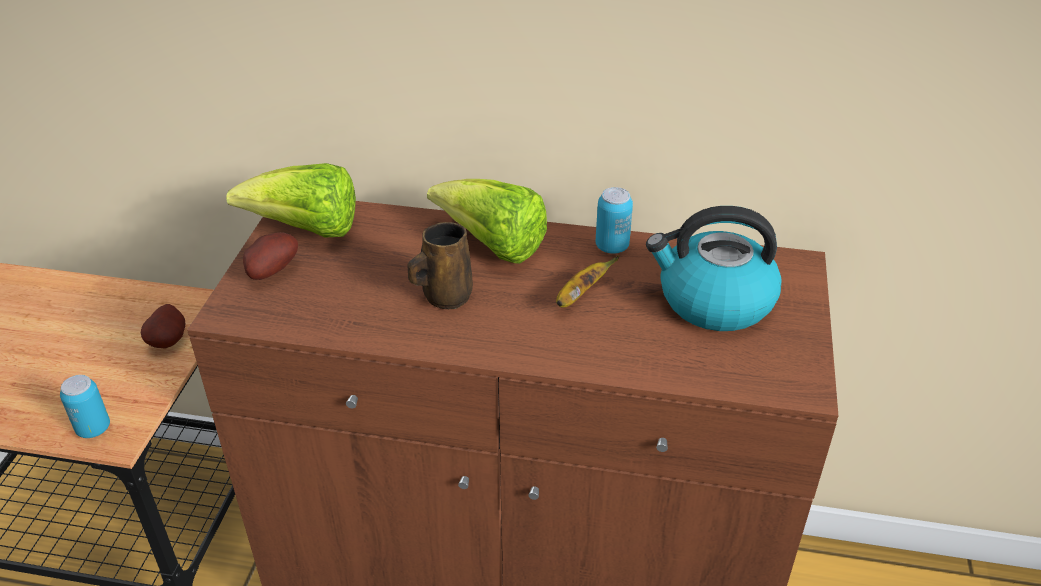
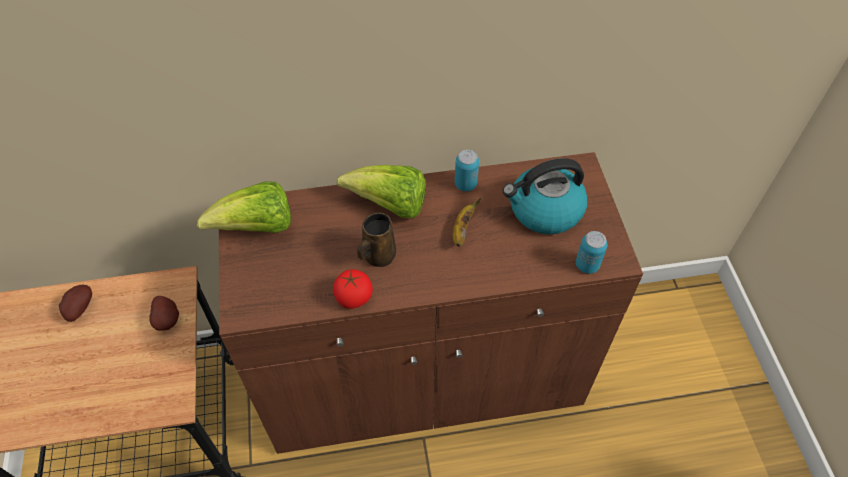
camera: 20 degrees left, 15 degrees up
can [60,375,110,438] -> can moved to [576,231,607,274]
potato [243,232,298,280] -> potato moved to [59,285,92,322]
none -> tomato [333,269,373,309]

